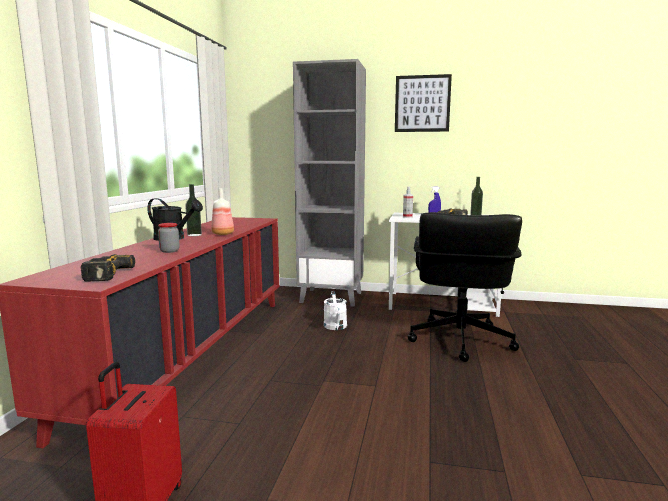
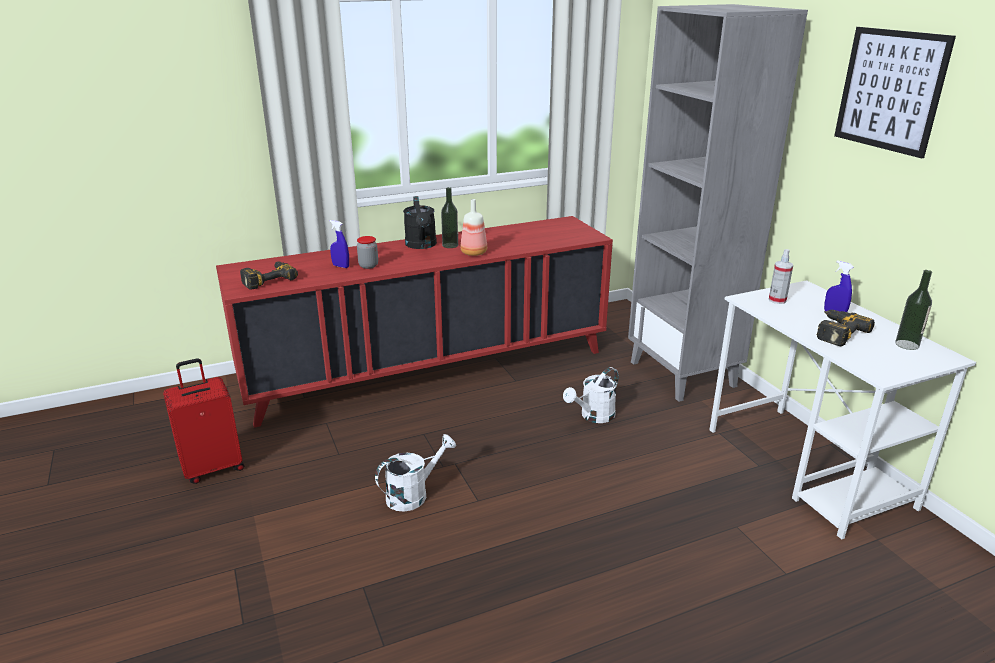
camera: 55 degrees right, 15 degrees up
black office chair [408,212,522,362] -> none
none -> blue spray bottle [329,220,349,268]
none -> white watering can [375,434,456,512]

